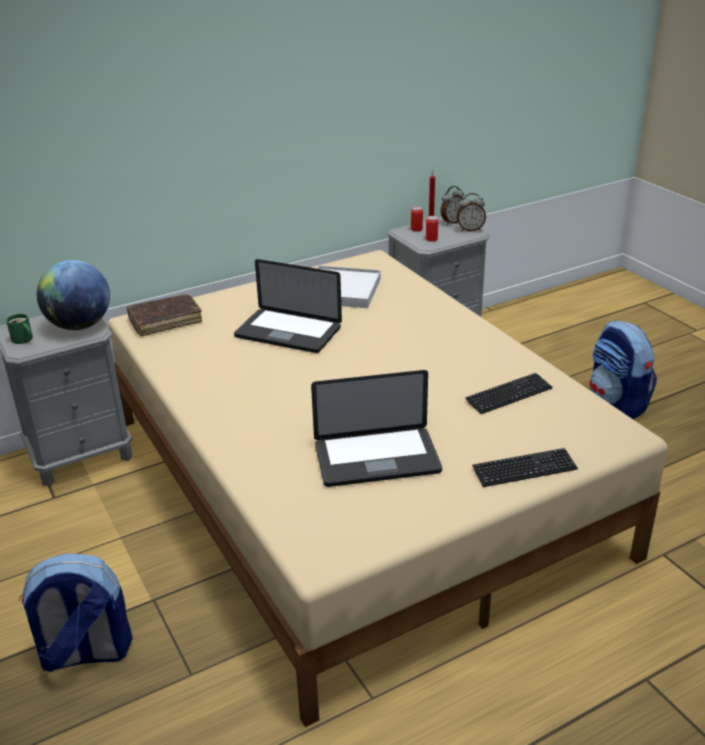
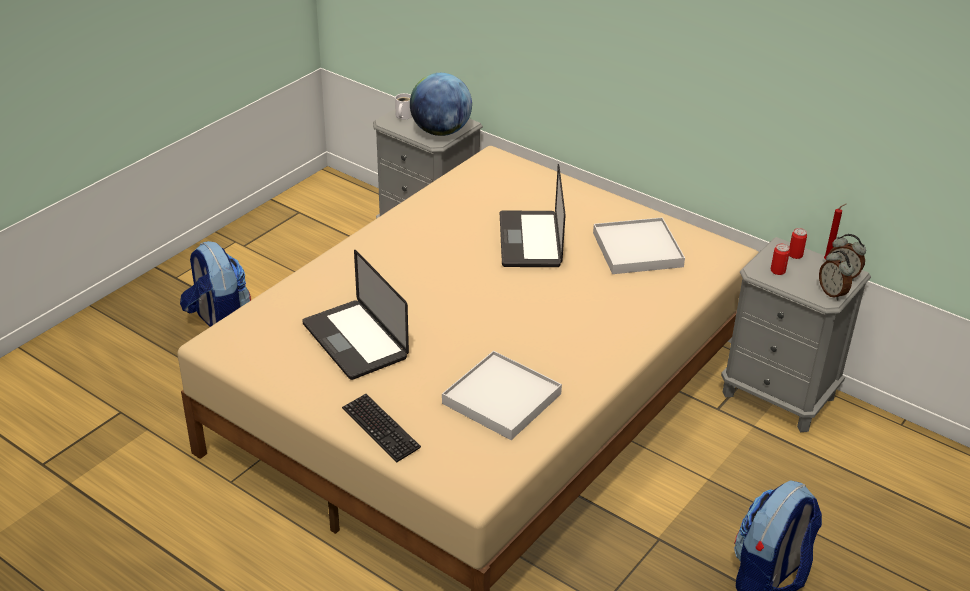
camera: 65 degrees right, 5 degrees up
green mug [6,314,33,344] -> white mug [395,93,412,120]
brown book [126,294,202,336] -> none
keyboard [465,373,553,414] -> white tray [442,351,562,440]

